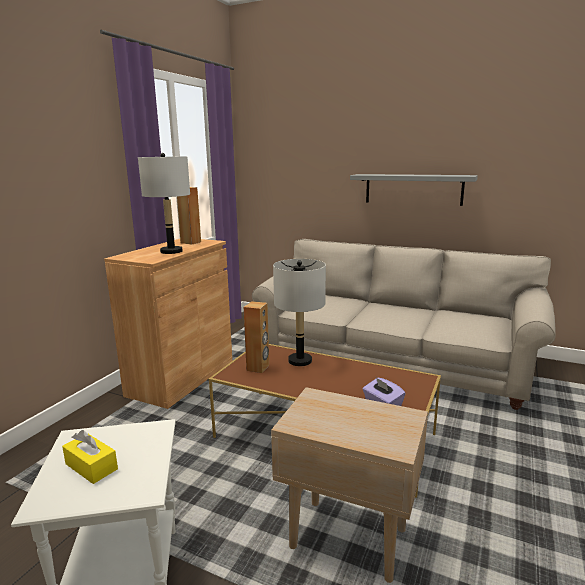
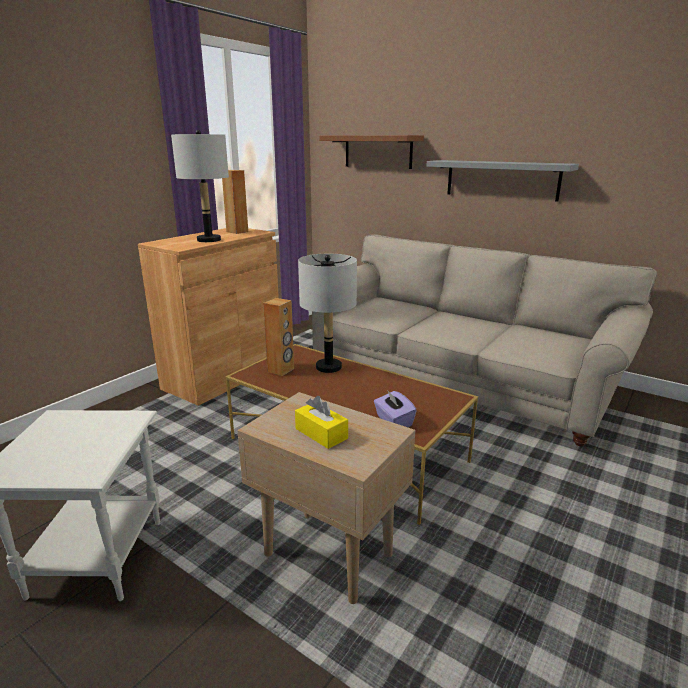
camera: 10 degrees right, 5 degrees up
yellow tissue box [62,430,118,484] -> yellow tissue box moved to [295,396,348,449]
none -> brown shelf [319,135,424,169]

